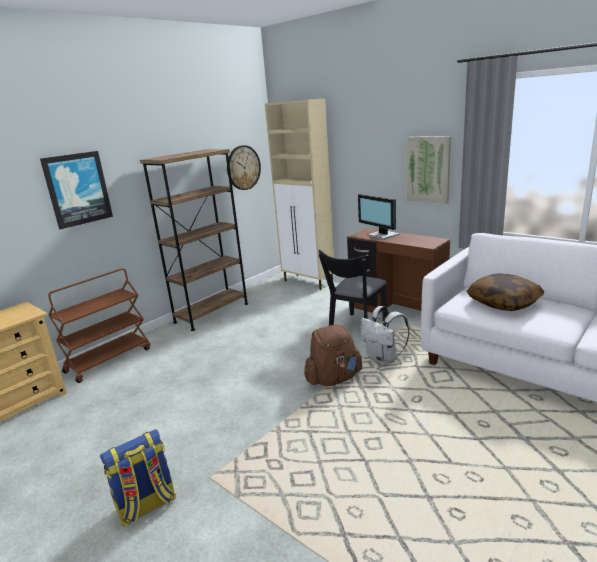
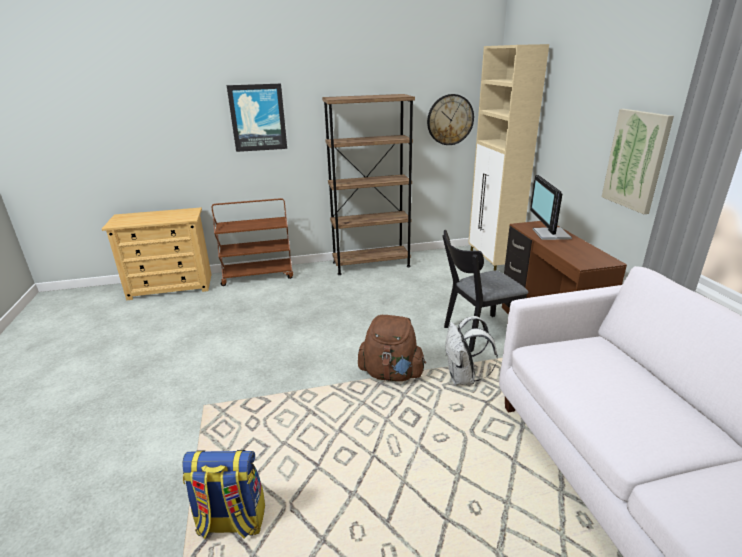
camera: 35 degrees right, 5 degrees up
backpack [100,429,176,527] -> backpack moved to [183,450,265,539]
pillow [467,274,544,311] -> none

